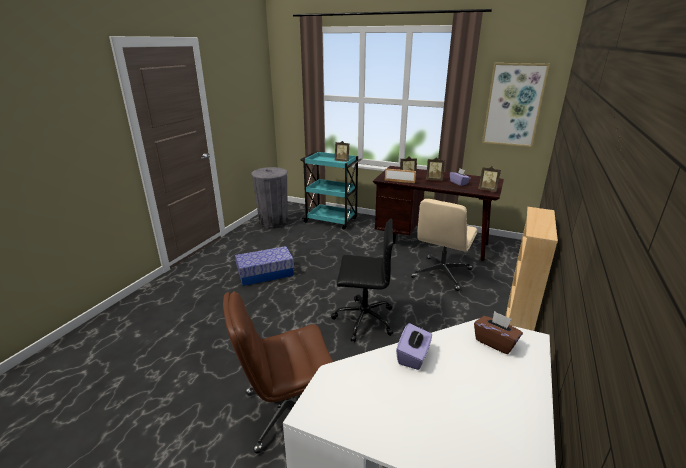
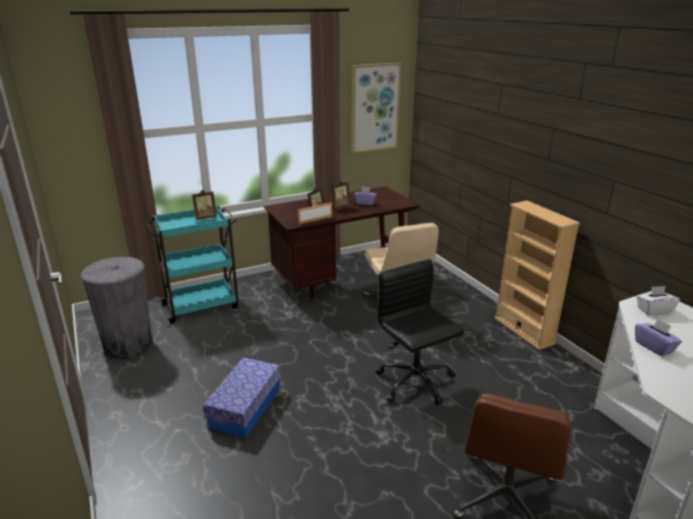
camera: 50 degrees left, 0 degrees up
black office chair [331,219,394,342] -> black office chair turned 75 degrees counterclockwise [376,259,464,405]
brown tissue box [474,311,523,354] -> white tissue box [636,286,680,315]
picture frame [478,166,501,192] -> none

